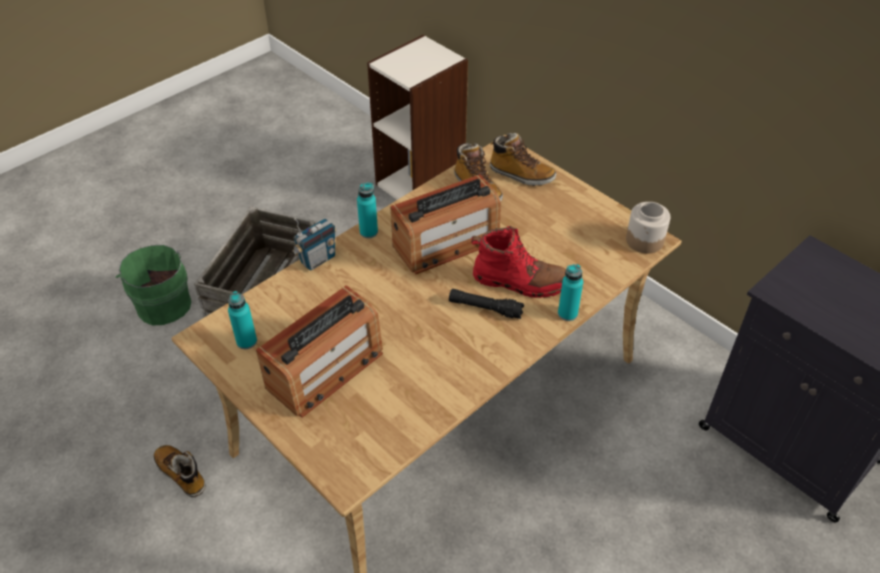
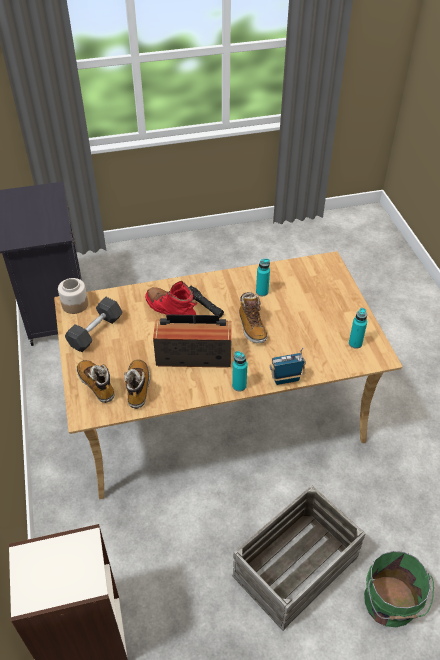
camera: 150 degrees left, 0 degrees up
boot [153,445,206,497] -> boot moved to [239,292,267,343]
radio [256,285,383,418] -> none
turquoise bottle [558,264,583,321] -> turquoise bottle moved to [256,259,270,296]
none -> grey dumbbell [65,297,123,352]

